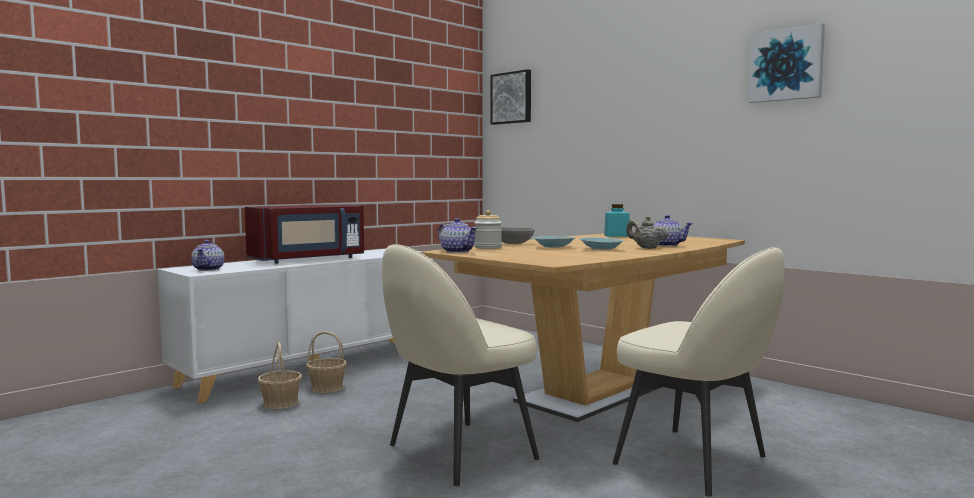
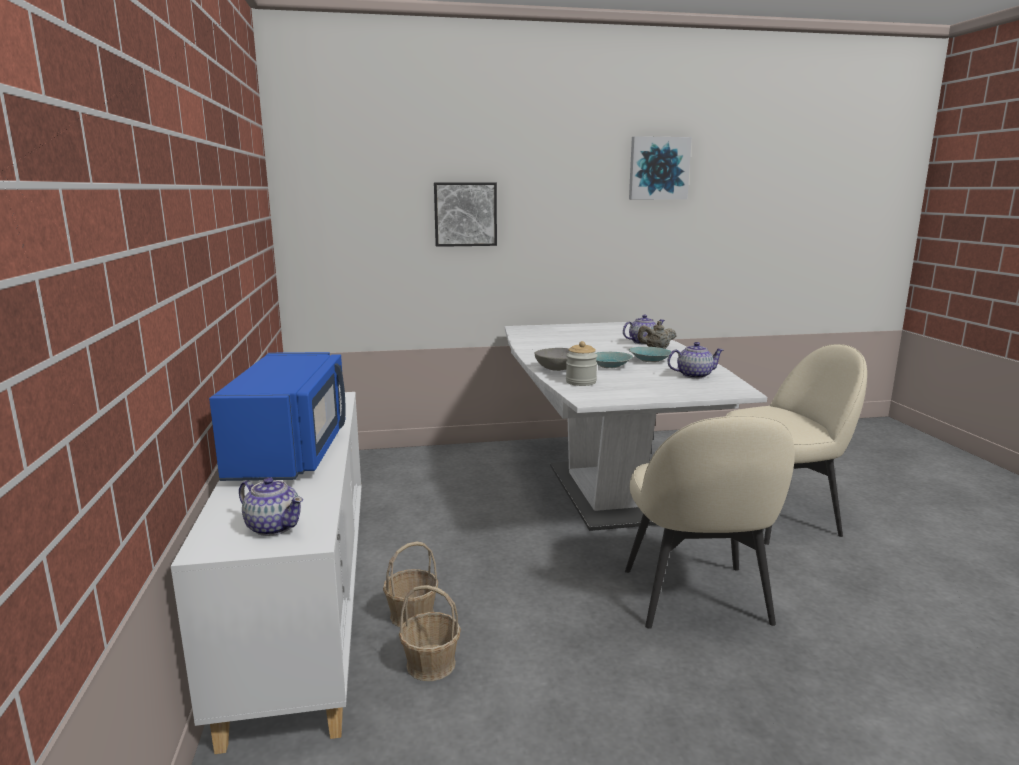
camera: 55 degrees left, 10 degrees up
red microwave [245,204,364,264] -> blue microwave [209,352,345,481]
brown dining table [421,234,745,422] -> white dining table [505,322,767,531]
teapot [438,218,477,253] -> teapot moved to [668,342,724,379]
picture [490,69,531,125] -> picture moved to [434,182,497,247]
turquoise jar [604,204,630,237] -> none

